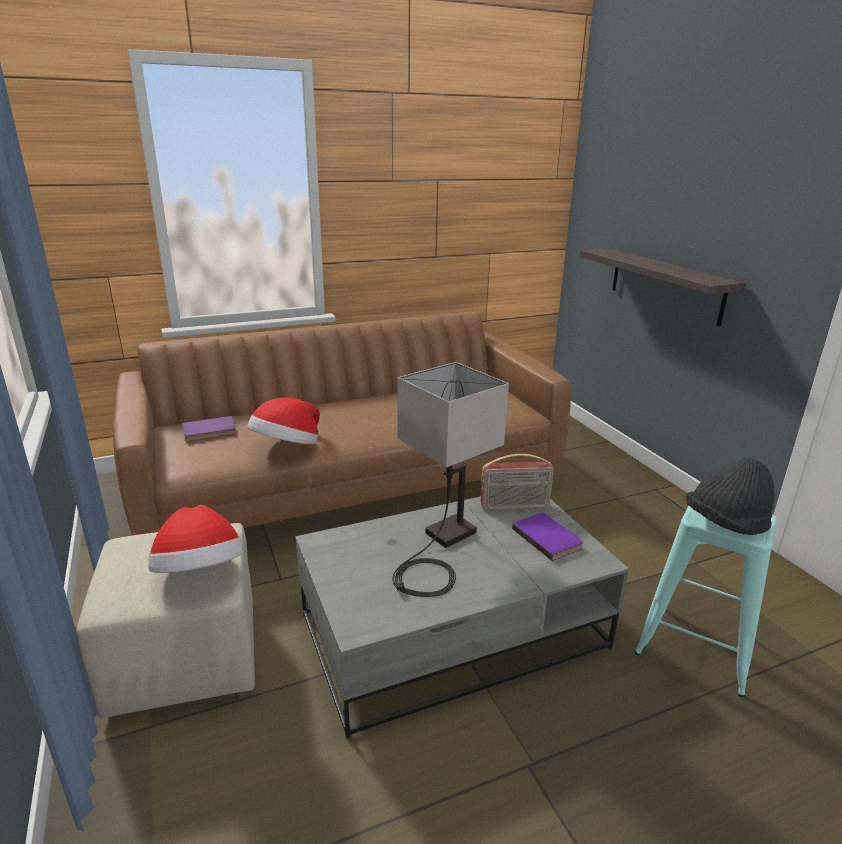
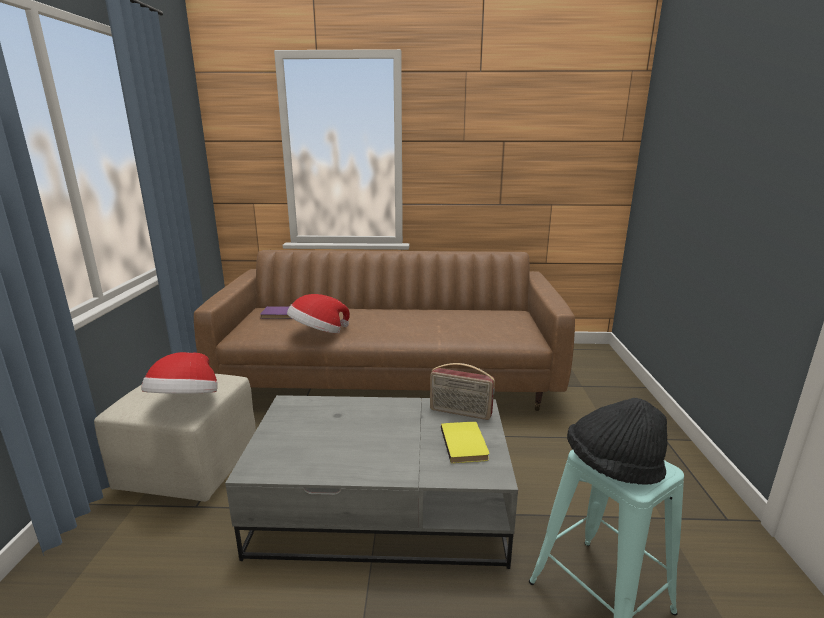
camera: 25 degrees right, 5 degrees down
table lamp [393,362,509,597] -> none
purple book [512,513,583,561] -> yellow book [441,421,489,463]
shelf [580,248,746,327] -> none

